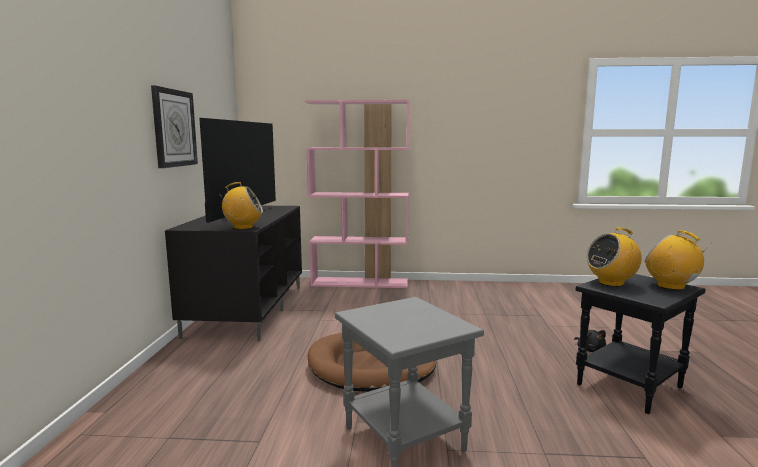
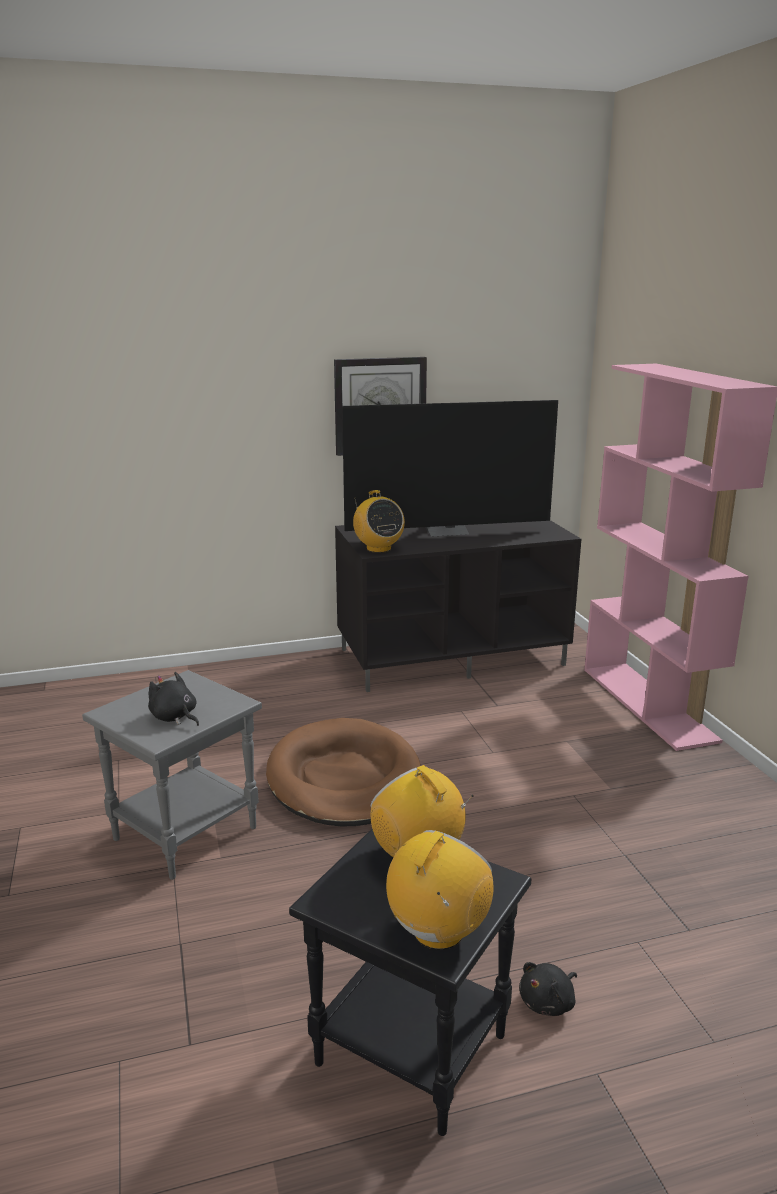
camera: 70 degrees right, 10 degrees up
none -> black plush toy [148,672,199,726]

